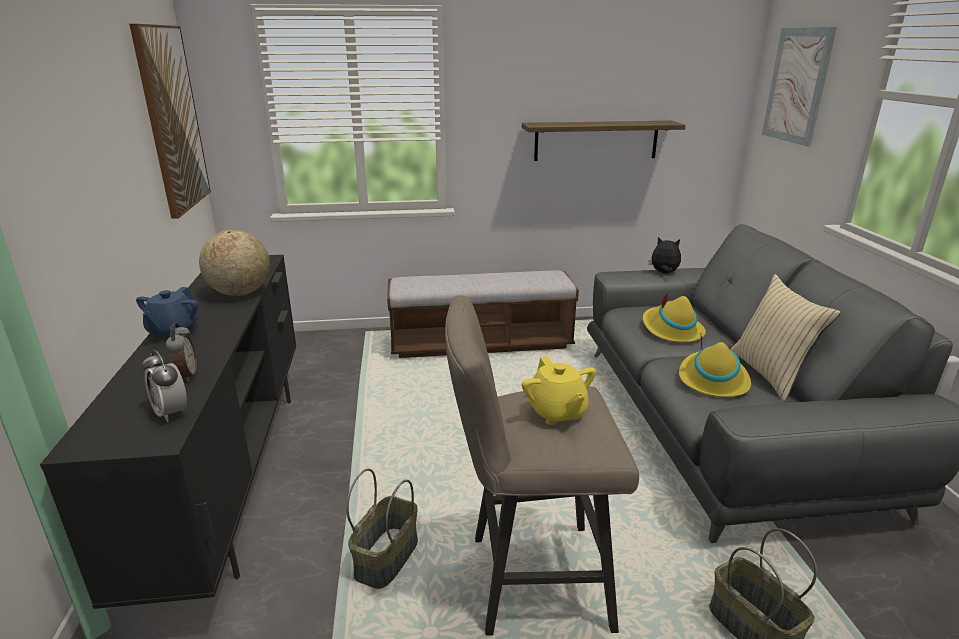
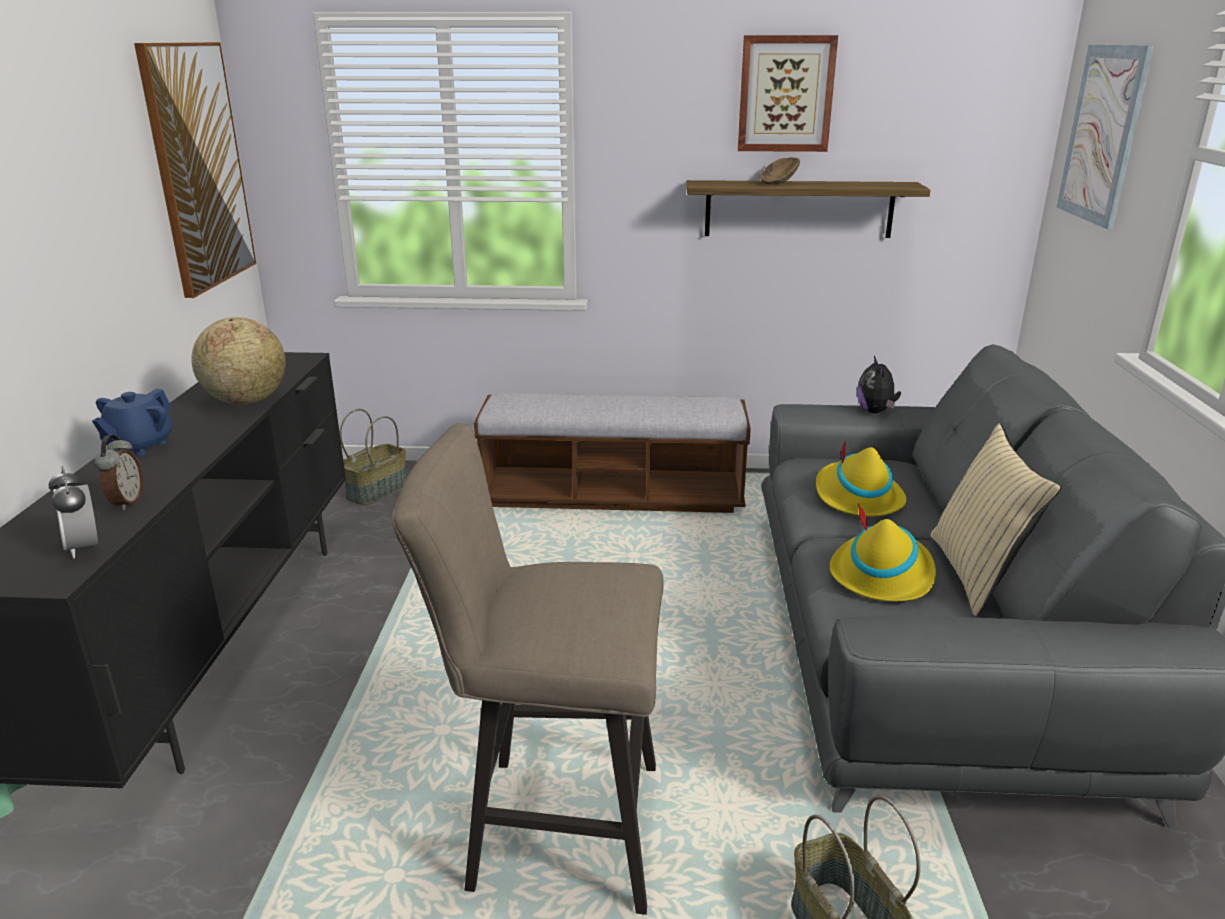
camera: 10 degrees right, 0 degrees up
basket [346,468,418,589] -> basket moved to [340,409,407,505]
yellow teapot [522,356,596,425] -> none
plush toy [648,237,681,273] -> plush toy turned 120 degrees counterclockwise [857,356,901,413]
none -> picture [738,35,838,152]
none -> brown bowl [760,157,800,184]

